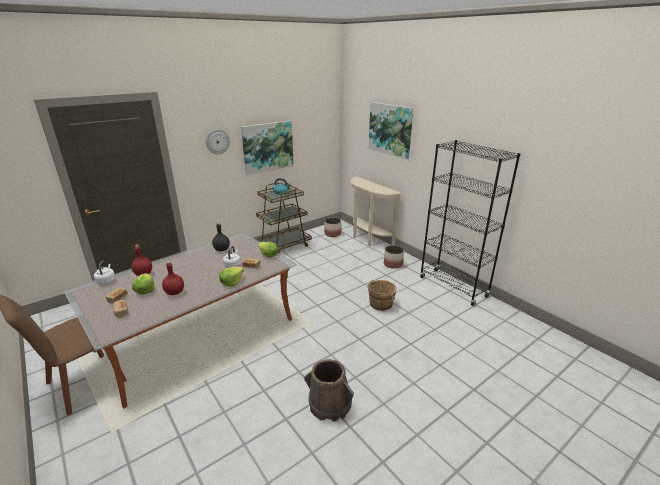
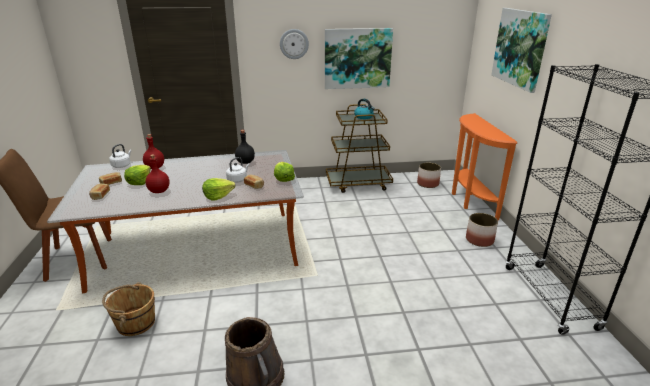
camera: 30 degrees right, 0 degrees up
beige console table [350,176,401,246] -> orange console table [452,113,517,220]
brown bucket [367,280,397,311] -> brown bucket moved to [102,282,155,336]

